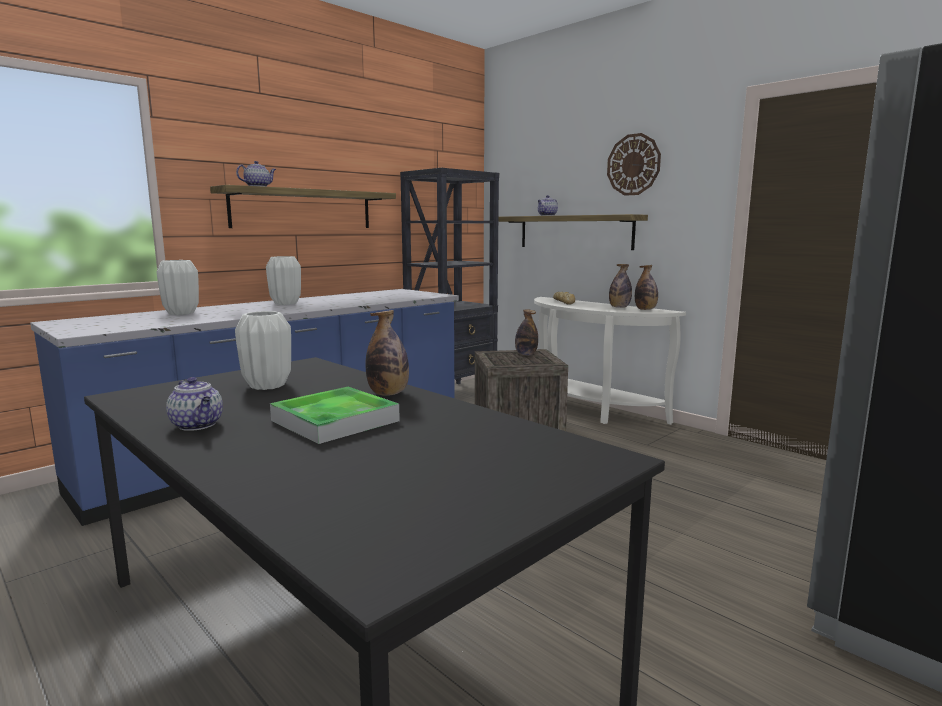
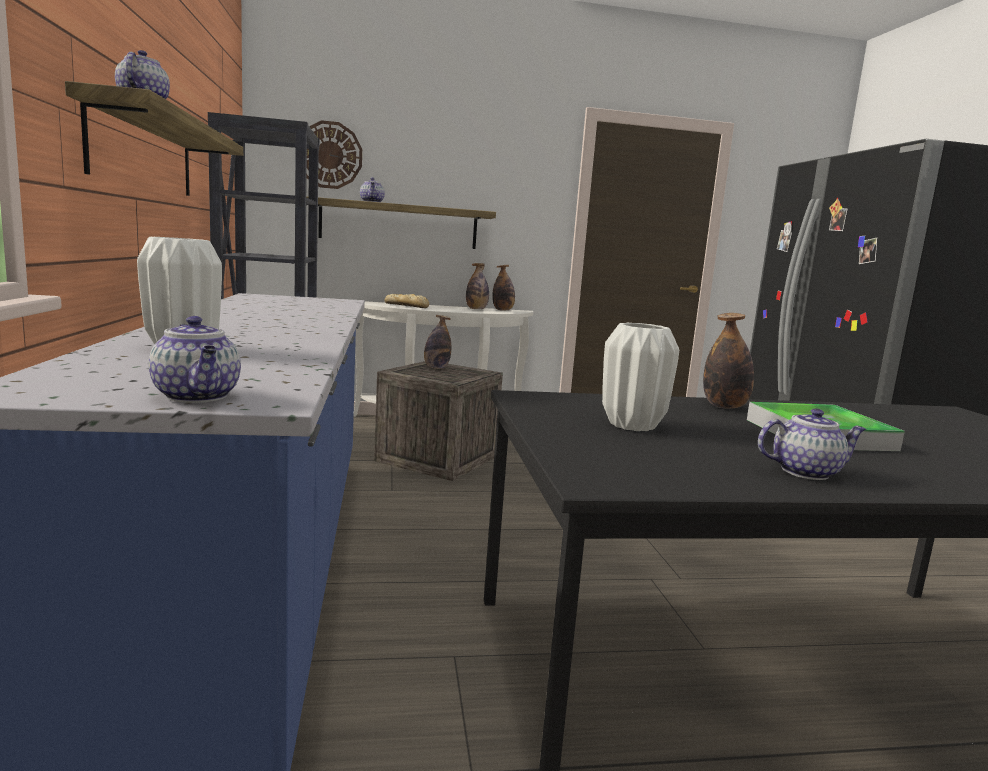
camera: 55 degrees left, 0 degrees up
white vase [266,256,301,305] -> none
wall clock [607,133,661,196] -> wall clock moved to [307,120,362,189]
none -> teapot [149,316,241,403]

